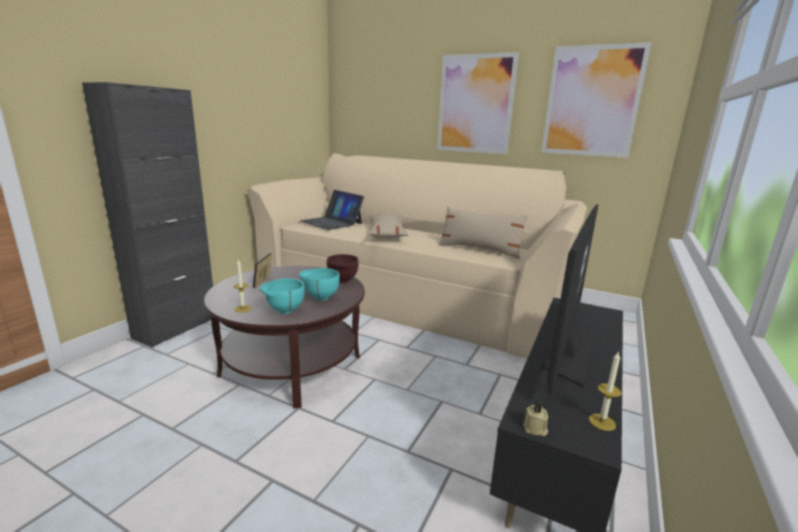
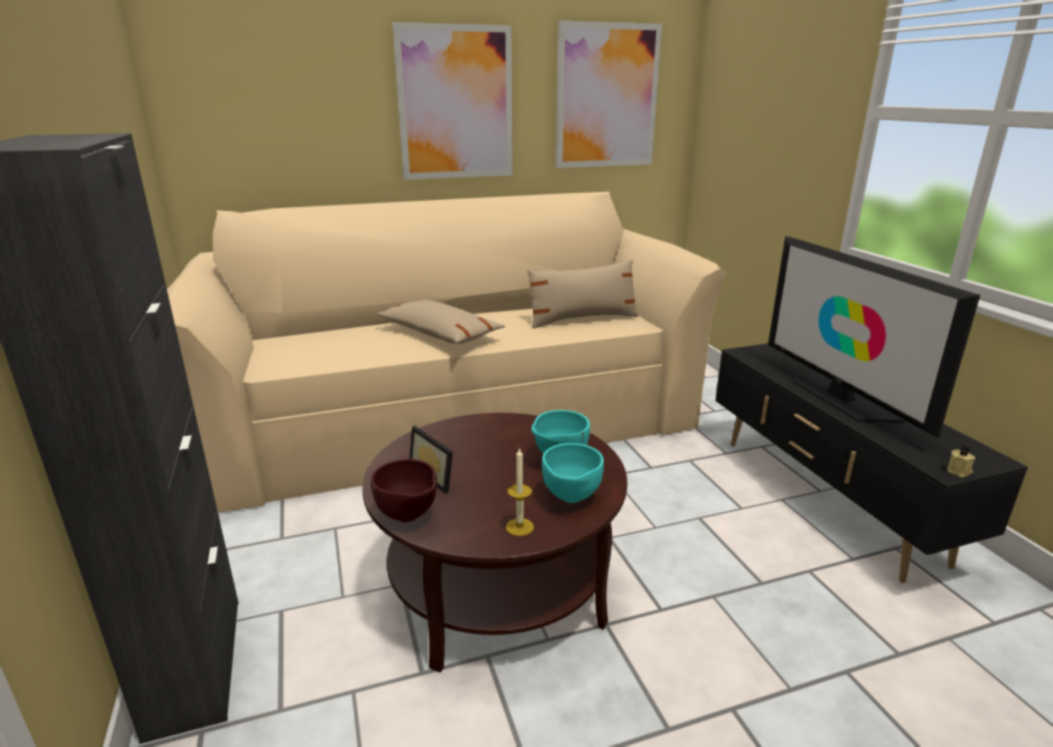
camera: 45 degrees left, 5 degrees up
laptop [300,190,364,230] -> none
brown bowl [327,254,359,283] -> brown bowl moved to [371,459,437,522]
candle [589,351,622,431] -> none

